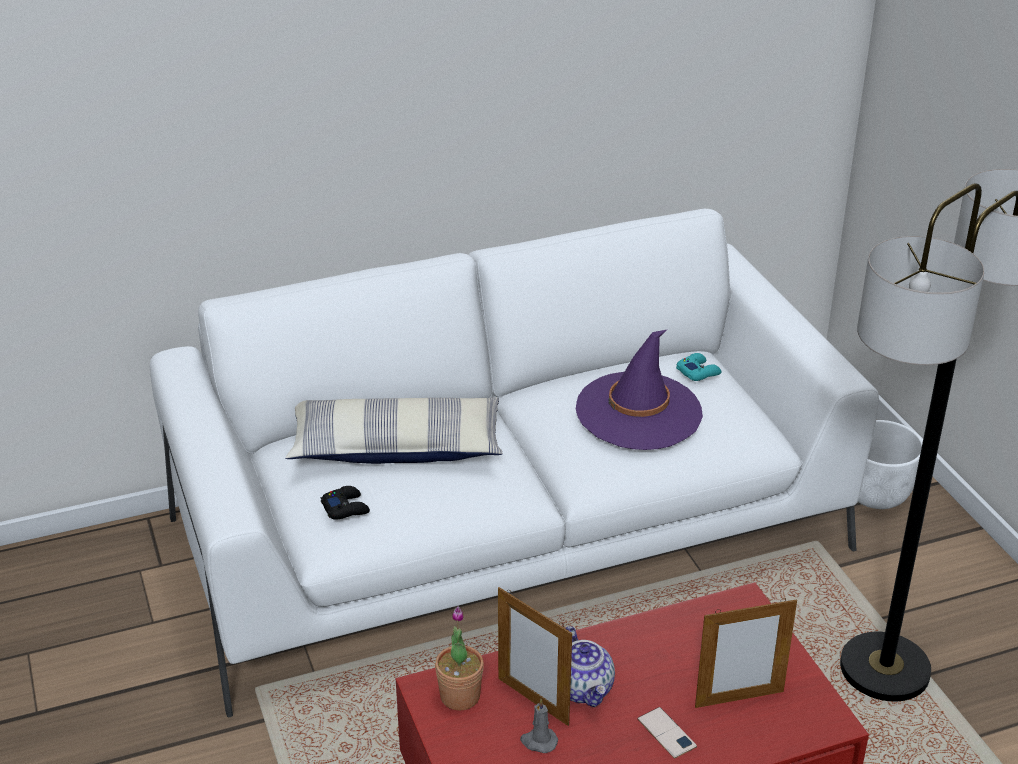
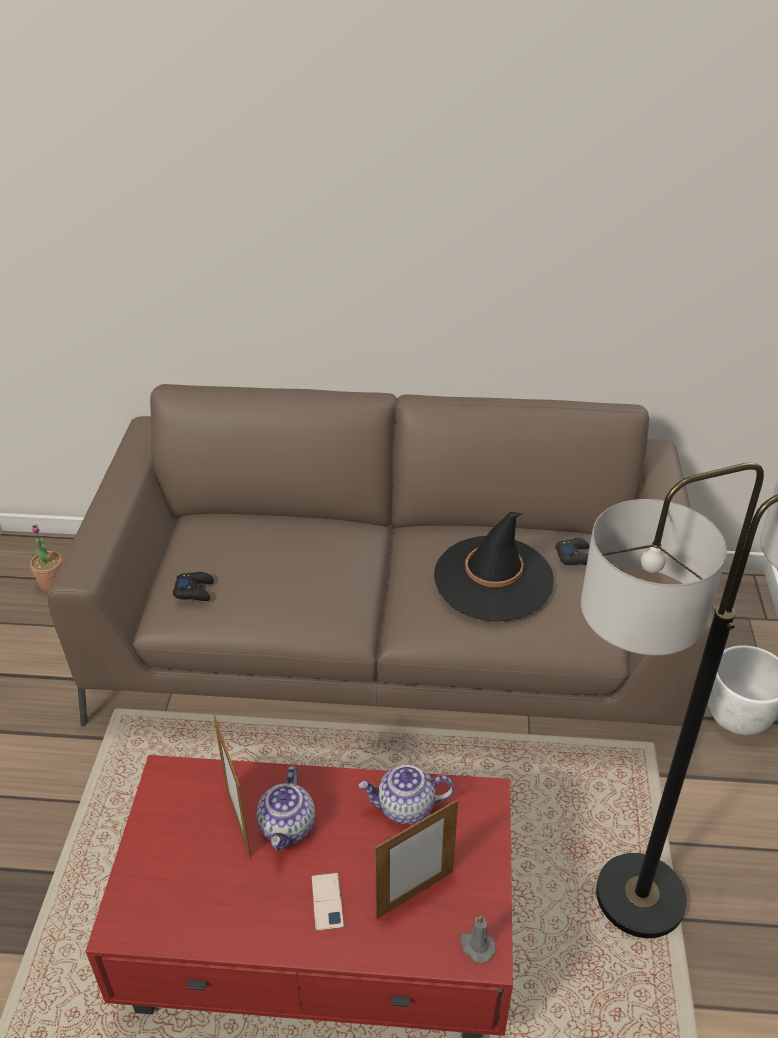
camera: 25 degrees right, 5 degrees up
white sofa [150,209,879,717] -> brown sofa [47,384,715,727]
pillow [285,397,503,464] -> none
potted plant [435,606,484,711] -> potted plant moved to [30,524,63,592]
grey candle [520,699,558,753] -> grey candle moved to [460,915,496,963]
purple hat [576,330,703,450] -> black hat [434,512,554,622]
turquoise game controller [676,353,722,381] -> black game controller [555,538,589,565]
picture frame [695,598,797,708] -> picture frame turned 45 degrees counterclockwise [375,799,458,919]
none -> teapot [358,765,454,825]

